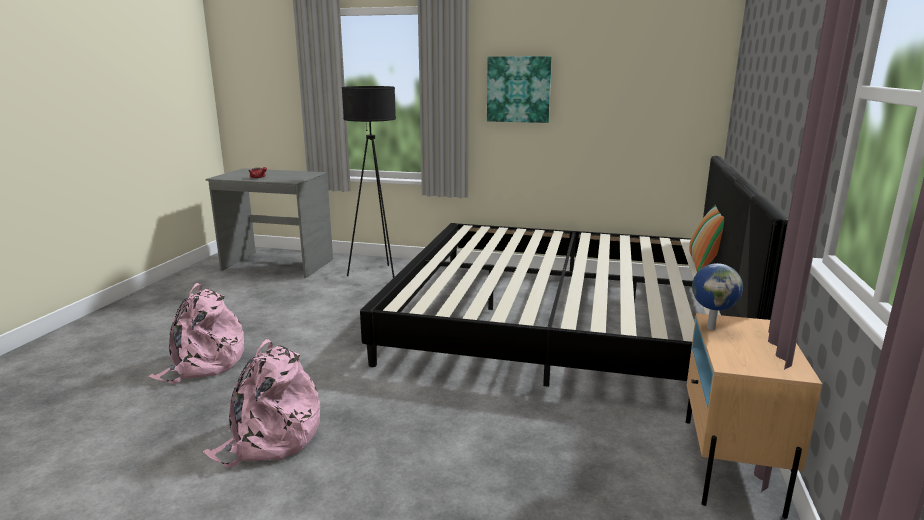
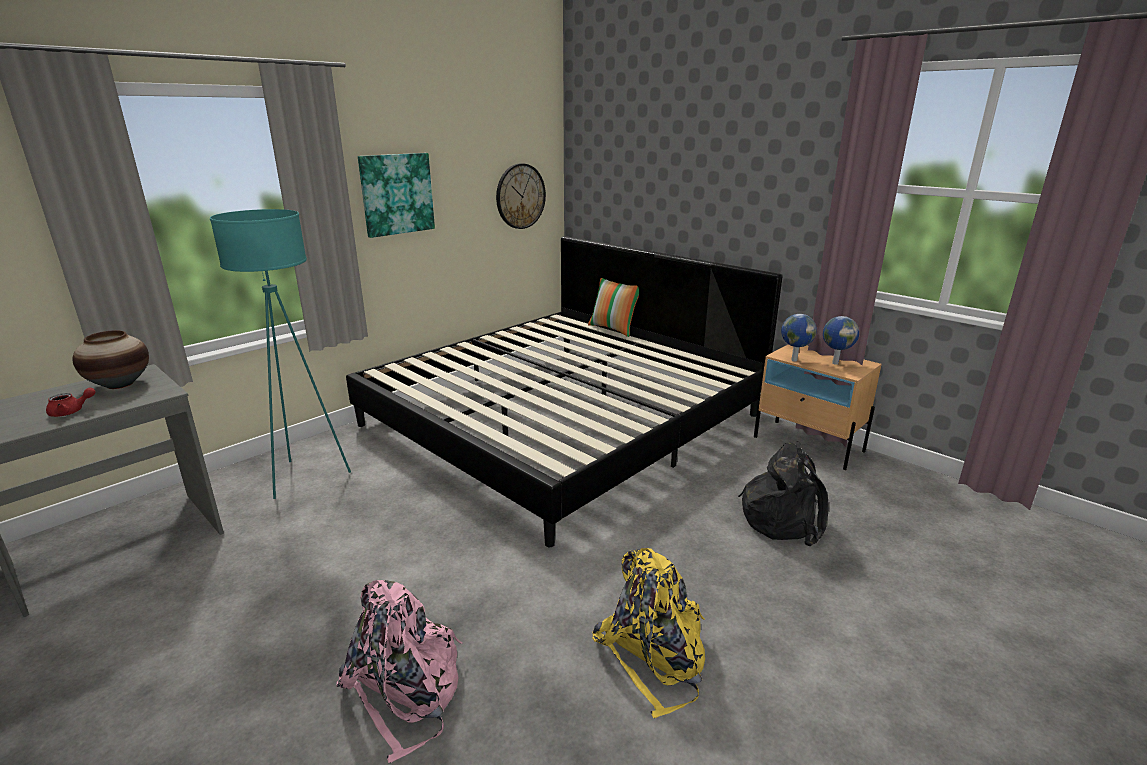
camera: 60 degrees left, 5 degrees up
pink backpack [203,339,320,468] -> yellow backpack [592,548,705,718]
black floor lamp [342,86,396,278] -> turquoise floor lamp [210,209,351,499]
none -> vase [73,330,149,389]
none -> wall clock [496,163,546,229]
none -> black backpack [738,442,829,546]
none -> globe [823,316,859,365]

